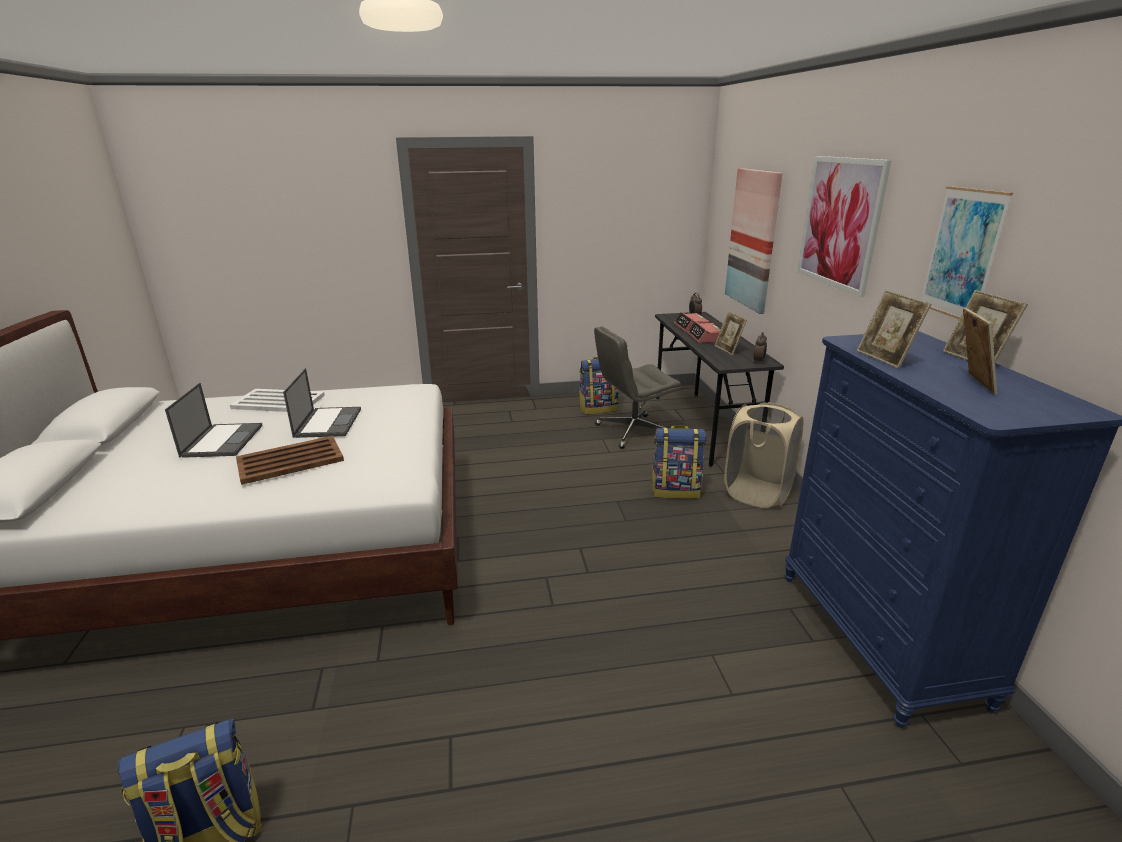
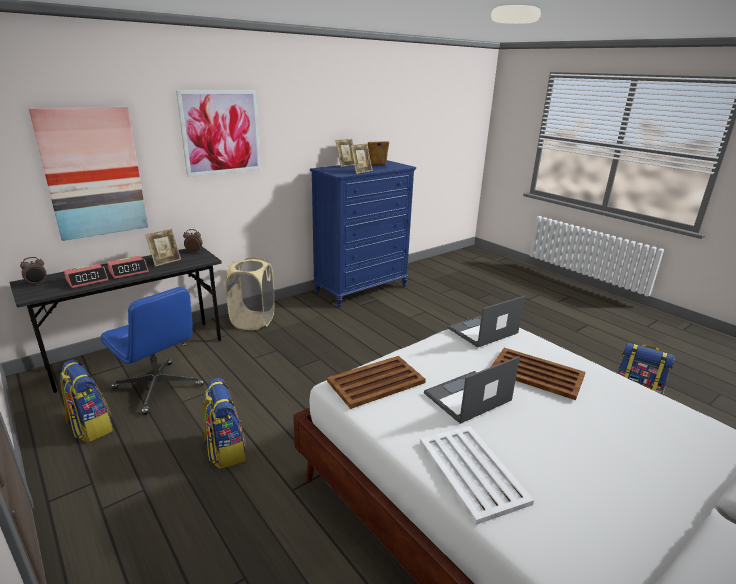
camera: 120 degrees left, 0 degrees up
laptop [165,383,263,458] -> laptop moved to [447,296,525,348]
grey office chair [594,326,681,449] -> blue office chair [101,287,204,415]
backpack [651,425,707,499] -> backpack moved to [203,378,246,469]
picture [921,186,1013,319] -> none
none -> brown tray [327,356,426,409]

